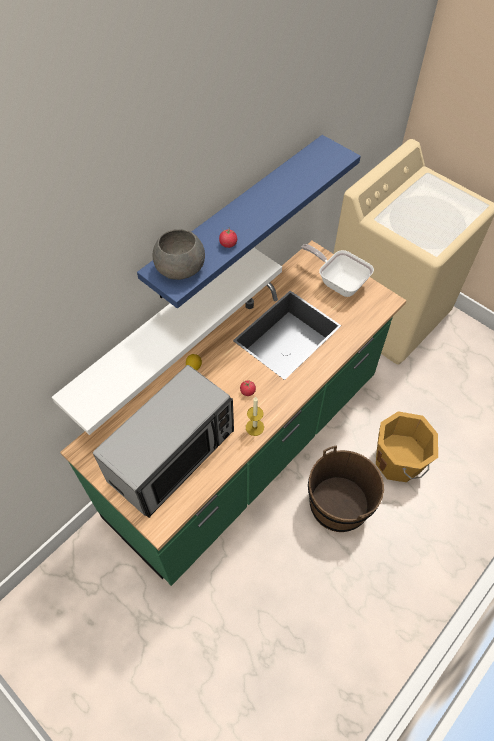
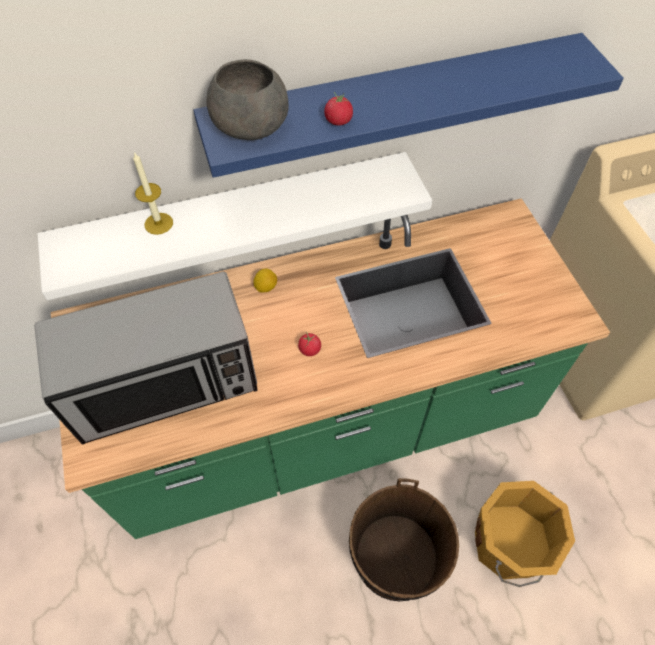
camera: 30 degrees right, 0 degrees up
candle [246,397,264,436] -> candle moved to [133,152,173,235]
frying pan [302,244,374,297] -> none

